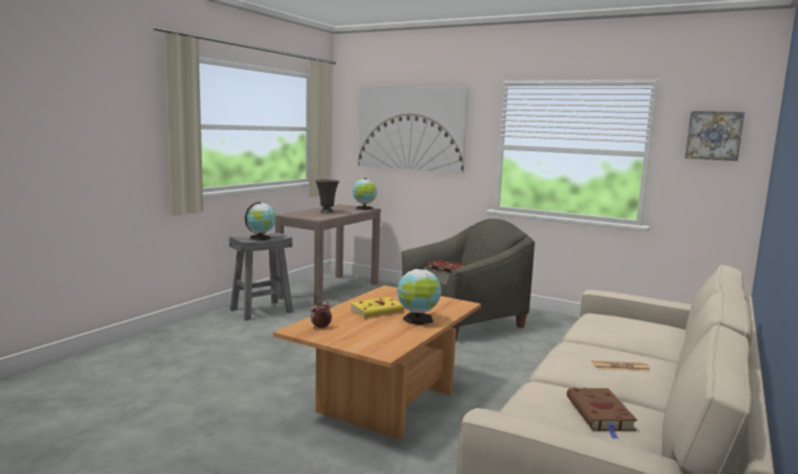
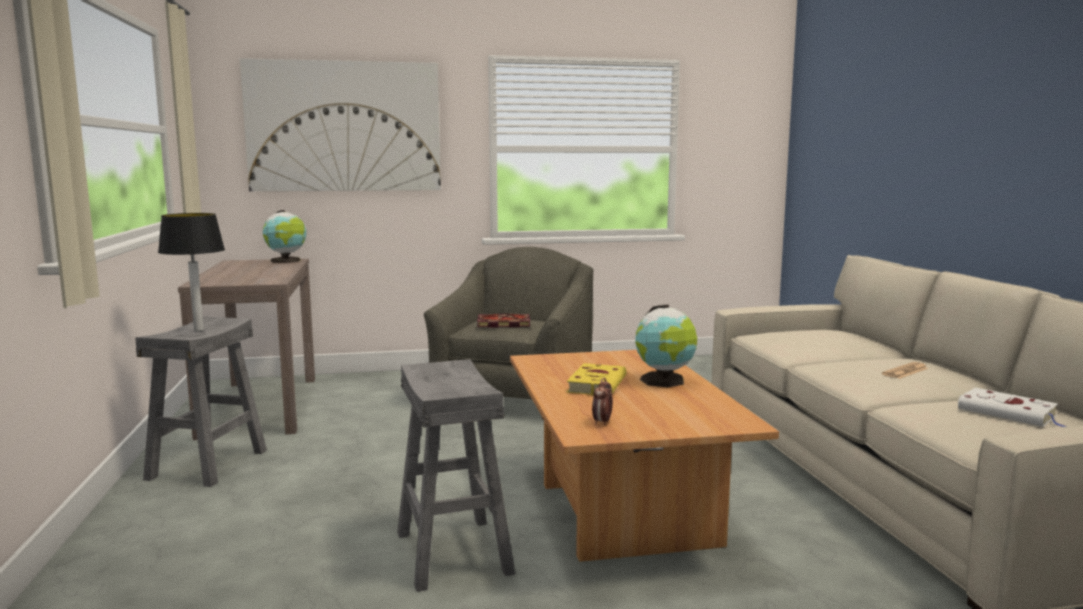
camera: 40 degrees left, 0 degrees up
globe [245,202,276,240] -> table lamp [158,213,225,331]
grey vase [316,179,339,213] -> none
brown book [567,388,637,439] -> white book [958,388,1066,427]
picture [685,111,745,161] -> none
none -> grey stool [397,359,515,592]

